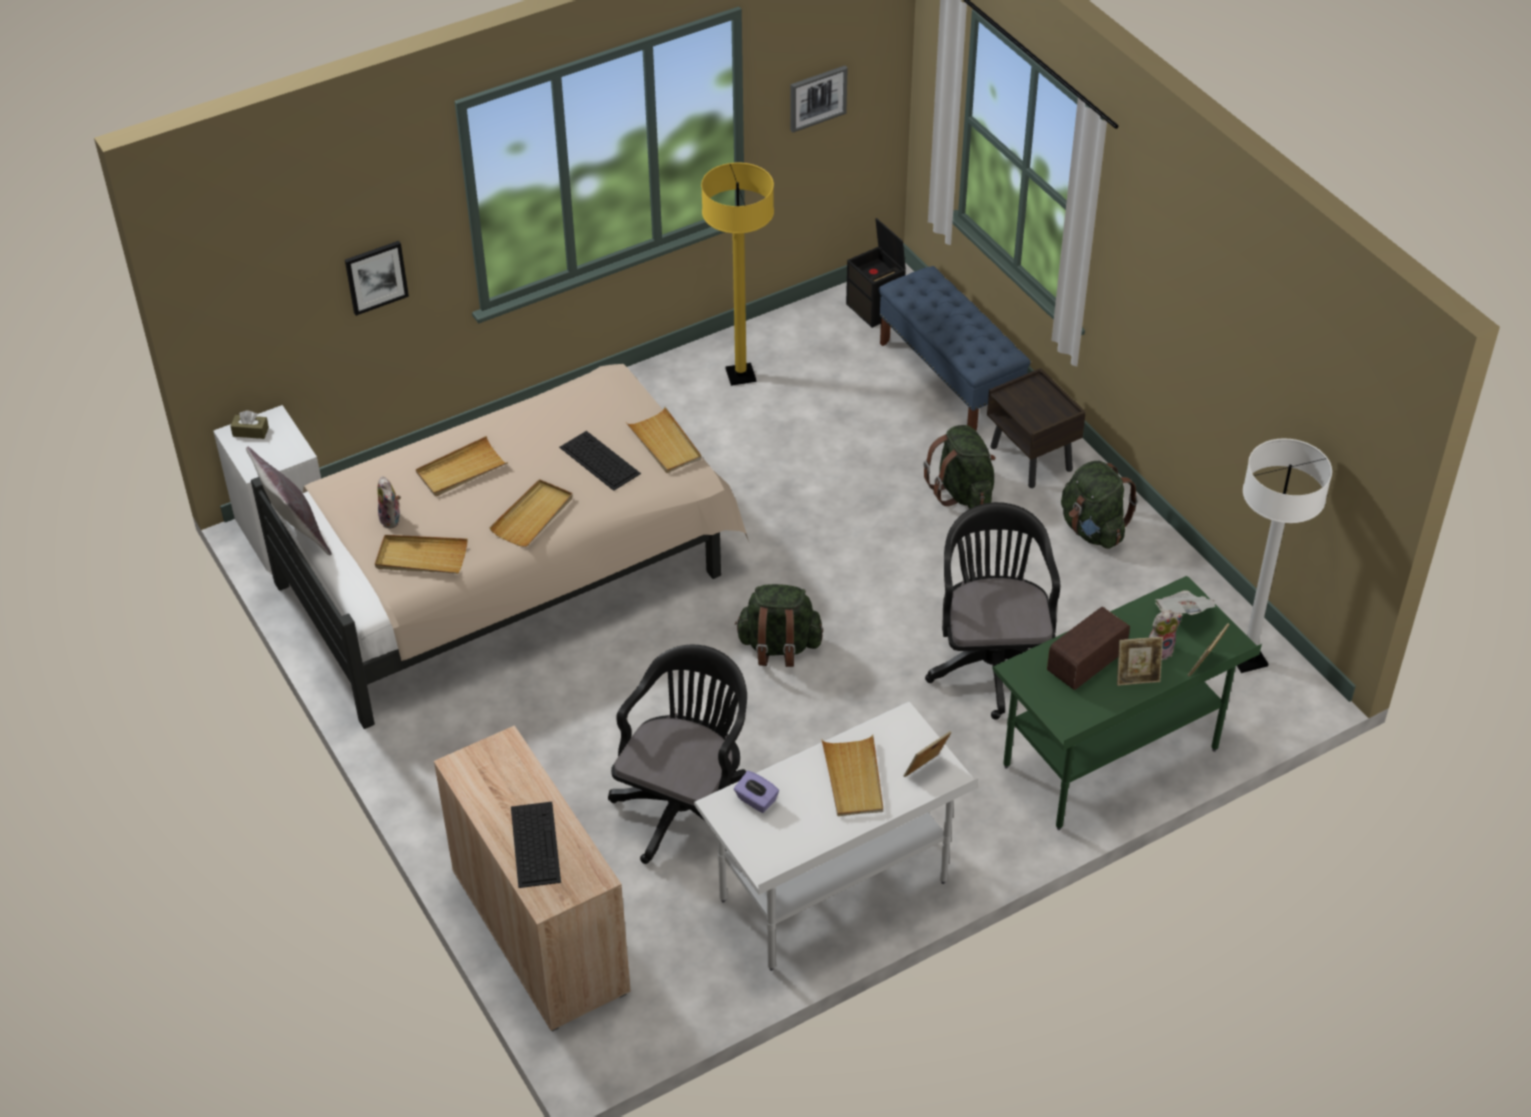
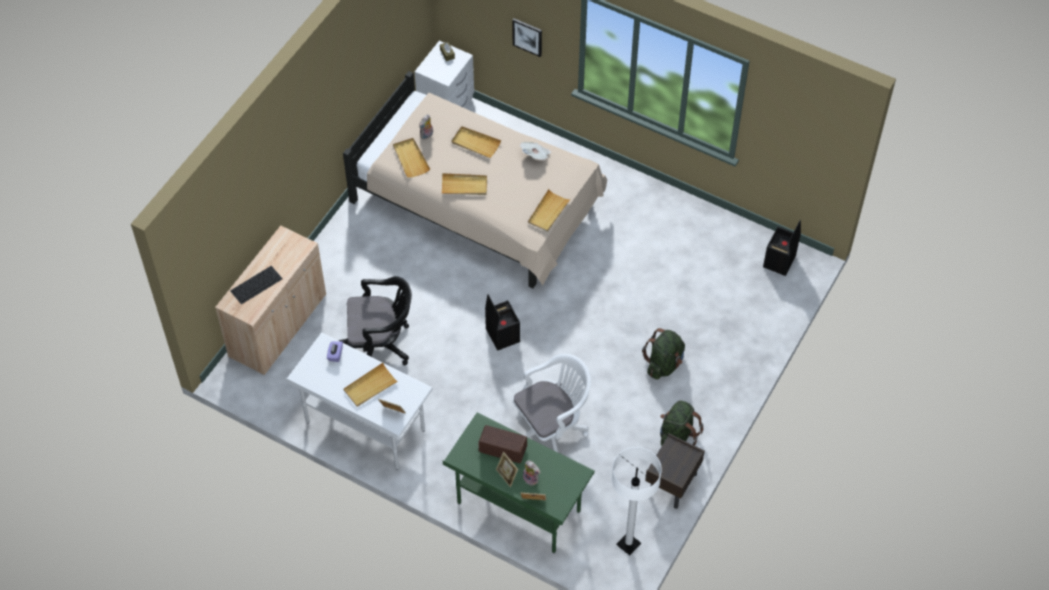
camera: 60 degrees right, 10 degrees up
grey pillow [246,447,331,556] -> none
keyboard [559,431,641,491] -> none
yellow floor lamp [701,163,774,386] -> none
green backpack [735,584,823,667] -> black storage box [485,294,520,351]
picture [790,65,848,133] -> none
blue bench [879,266,1031,431] -> none
black office chair [925,502,1060,720] -> white office chair [512,354,591,452]
brown nightstand [987,368,1086,488] -> brown nightstand moved to [645,434,705,509]
newspaper [1155,590,1215,615] -> newspaper moved to [520,142,551,160]

